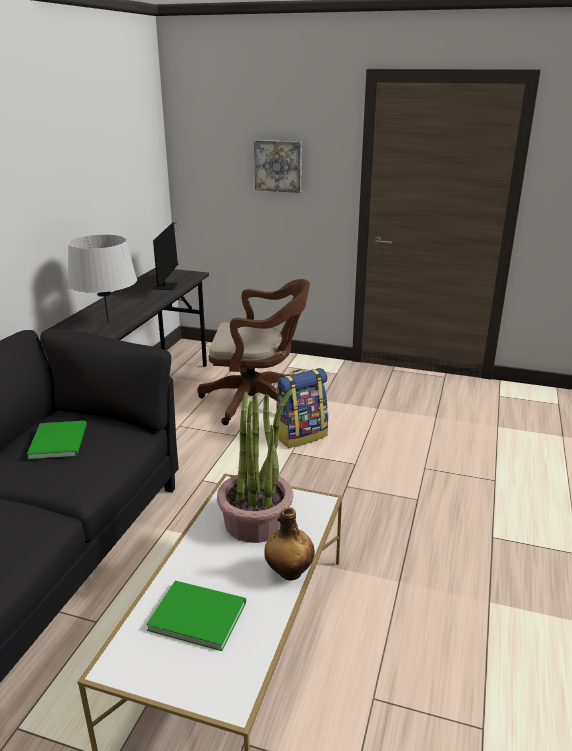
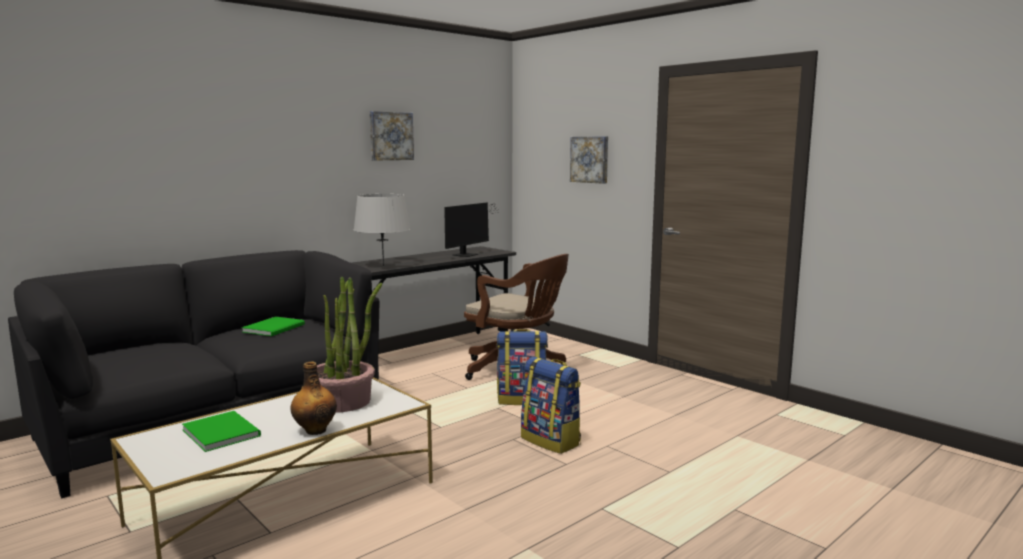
camera: 30 degrees right, 15 degrees down
none -> picture [370,111,414,161]
none -> backpack [521,357,581,454]

